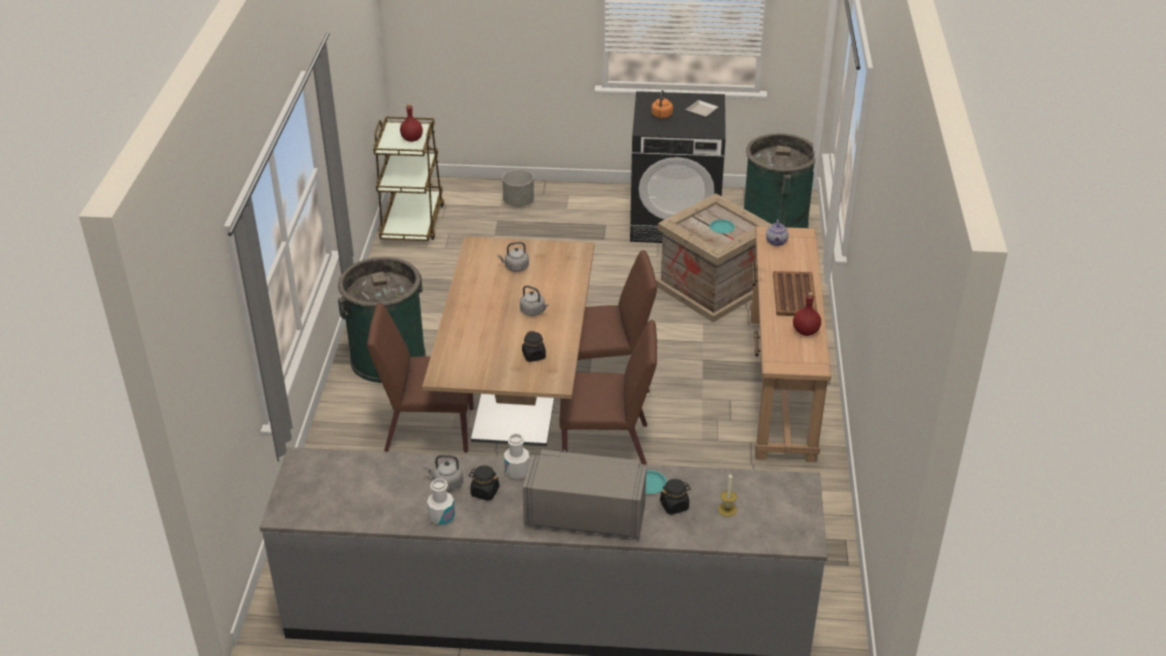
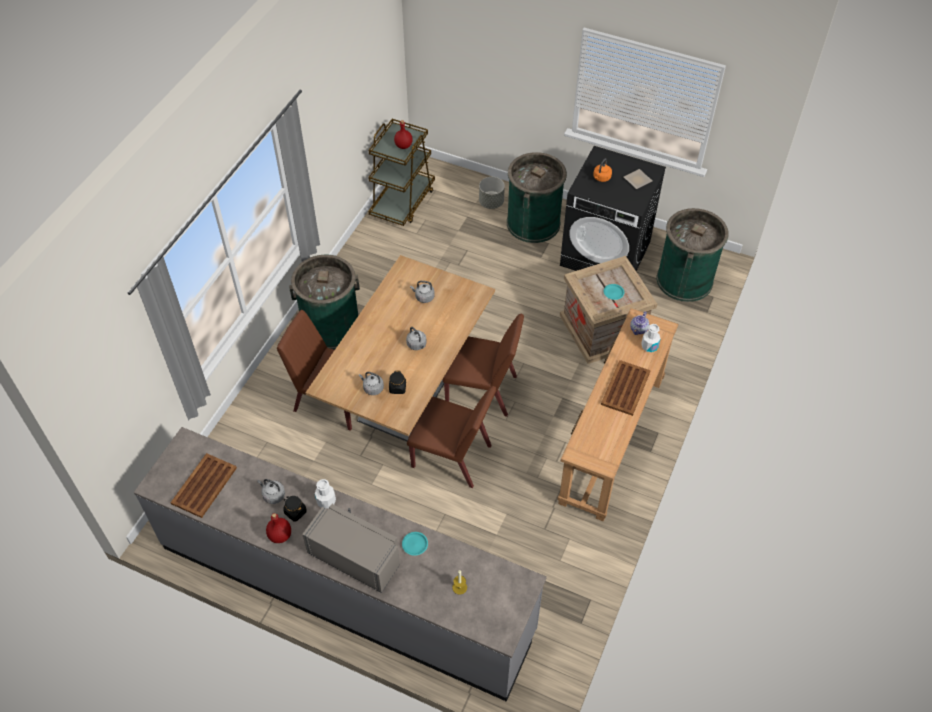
camera: 20 degrees right, 15 degrees up
white bottle [427,478,455,526] -> white bottle moved to [641,324,660,352]
black jar [660,479,691,515] -> none
red bottle [793,292,821,336] -> red bottle moved to [266,513,291,543]
none -> brown tray [170,453,237,518]
none -> grey kettle [359,372,384,395]
none -> green trash can [507,152,567,243]

